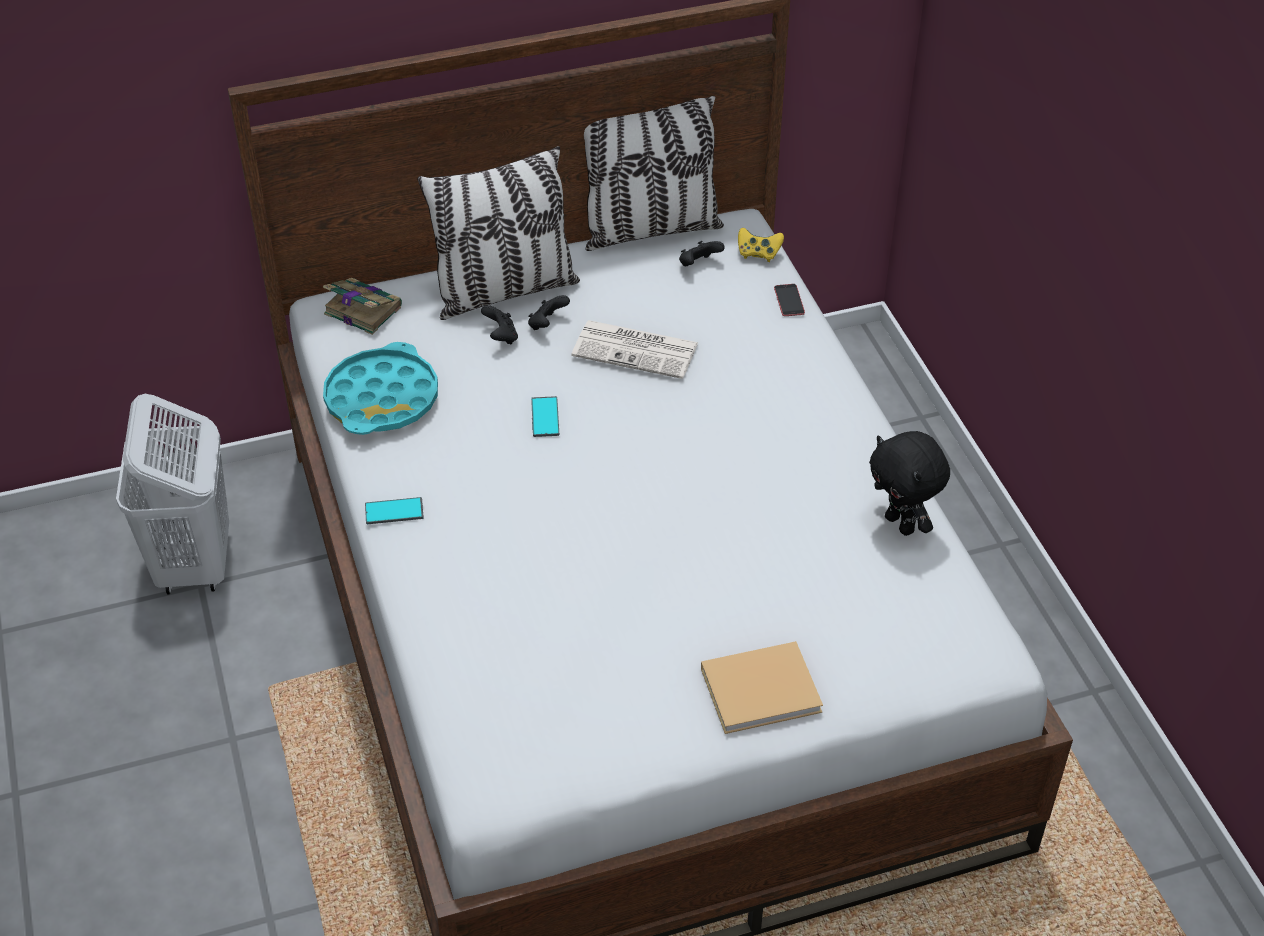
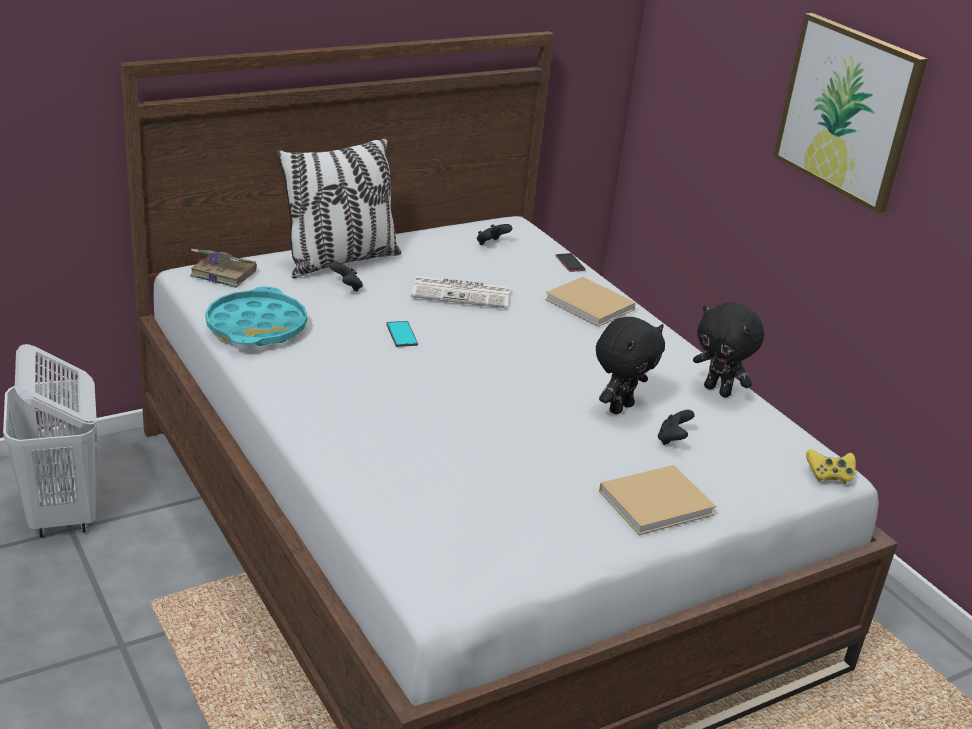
camera: 15 degrees left, 15 degrees down
phone [365,497,424,524] -> none
black game controller [528,295,570,330] -> black game controller moved to [658,410,695,445]
pillow [584,96,724,251] -> none
yellow game controller [738,228,784,262] -> yellow game controller moved to [806,450,856,484]
none -> beige book [545,277,636,327]
none -> black plush toy [596,317,665,414]
none -> picture [773,13,928,213]

